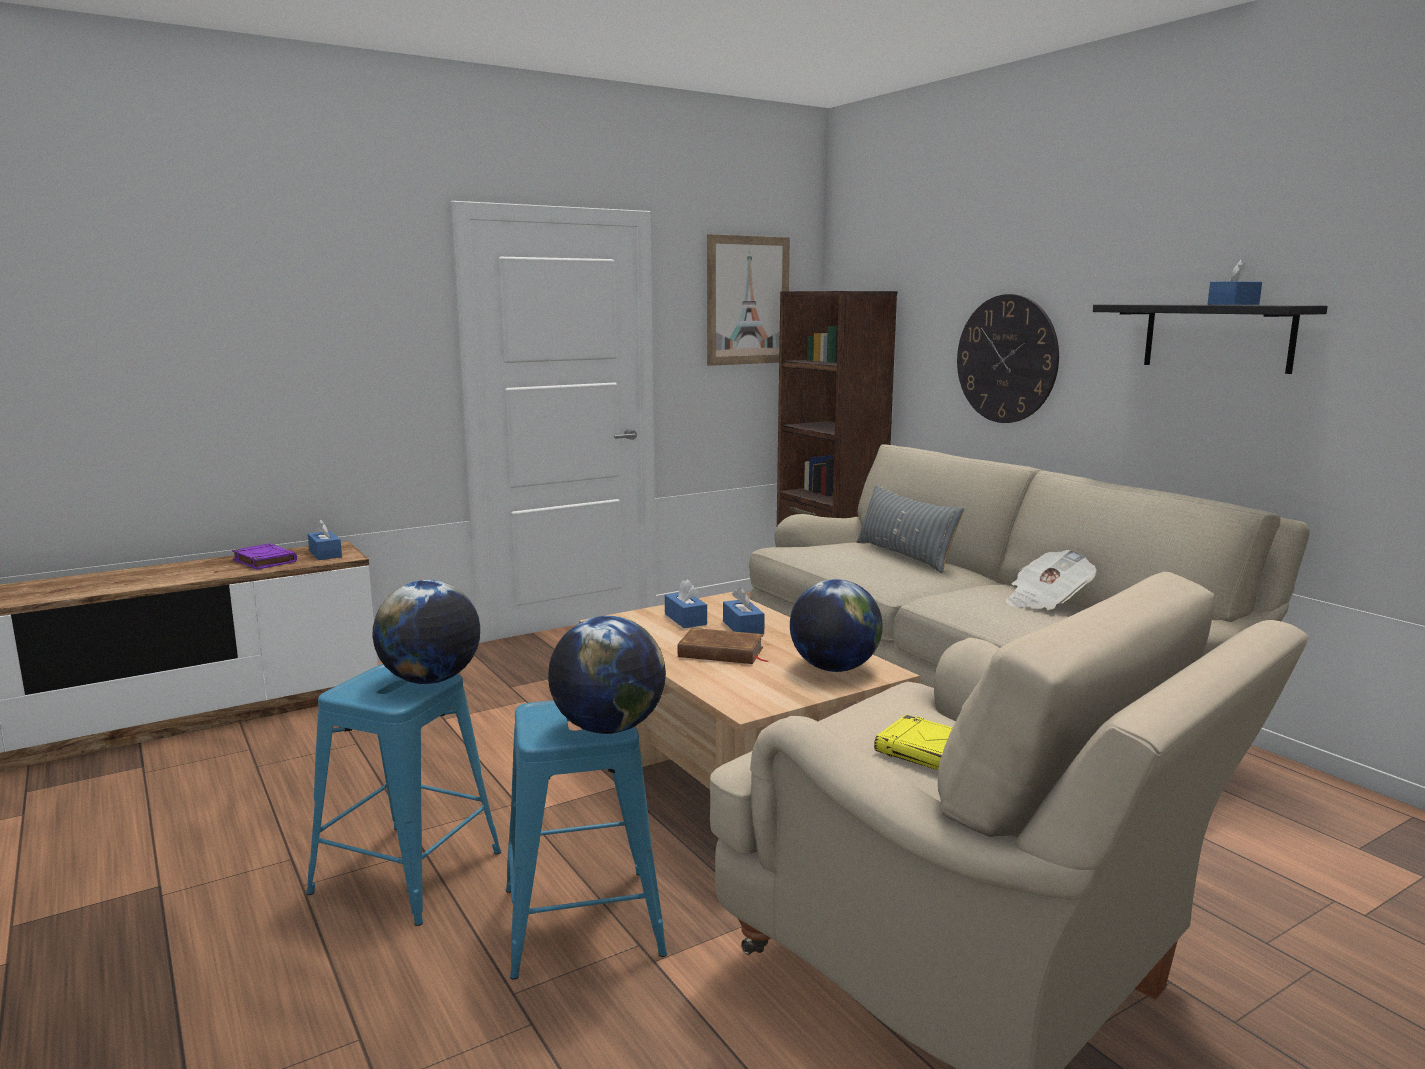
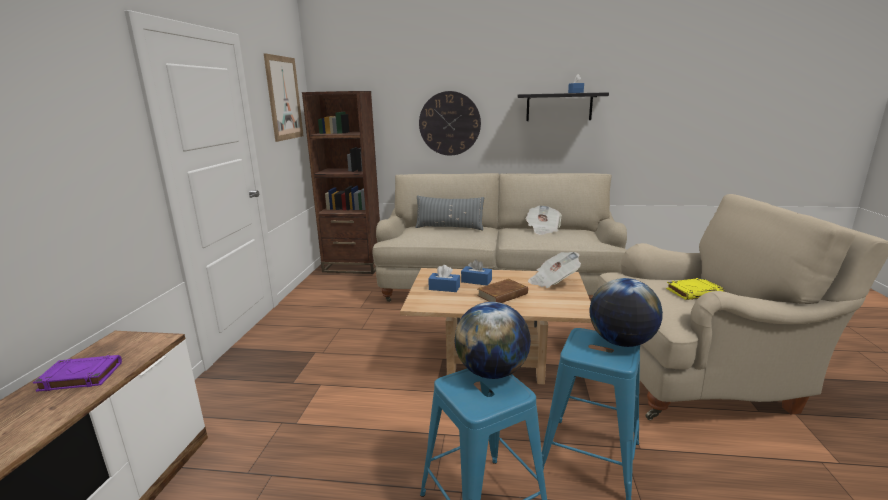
camera: 50 degrees left, 5 degrees up
blue tissue box [308,519,342,560] -> none
globe [790,579,883,672] -> newspaper [528,252,581,288]

